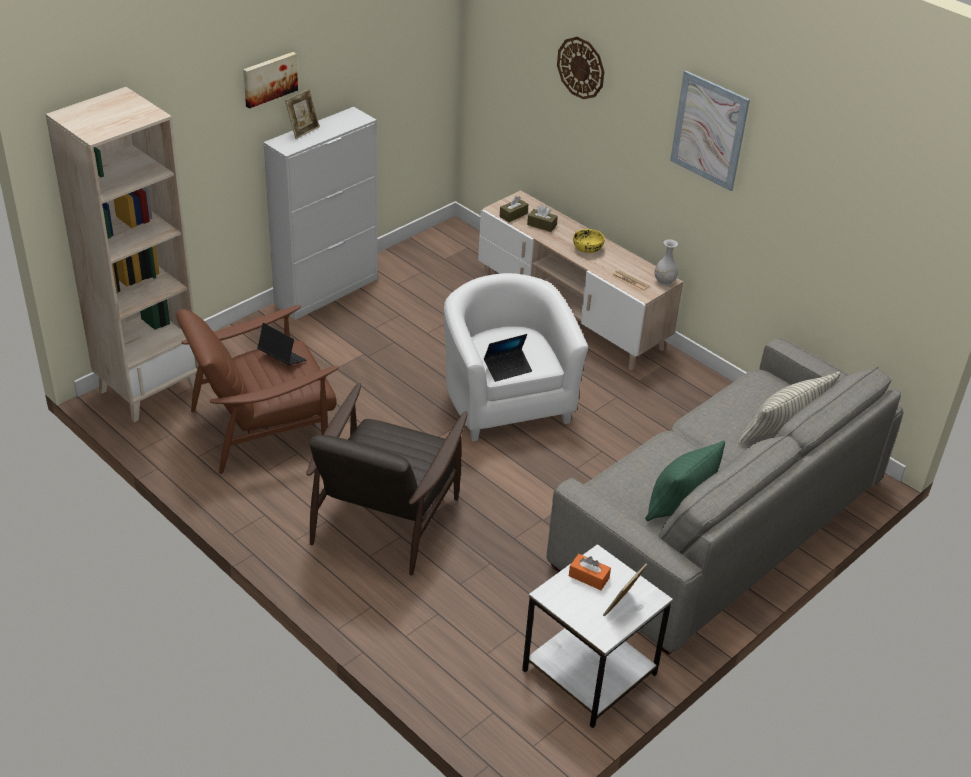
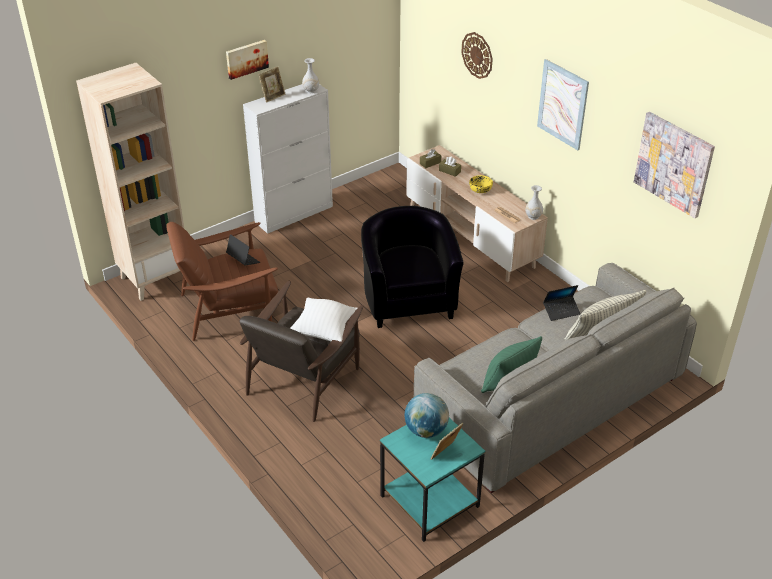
camera: 10 degrees right, 0 degrees up
white armchair [444,273,588,442] -> black armchair [361,206,463,328]
laptop [484,334,532,382] -> laptop moved to [543,285,581,321]
white side table [522,544,673,728] -> turquoise side table [380,418,485,542]
orange tissue box [569,554,611,590] -> globe [404,393,449,438]
none -> white pillow [290,298,357,342]
none -> white vase [302,58,319,93]
none -> picture [634,112,715,218]

